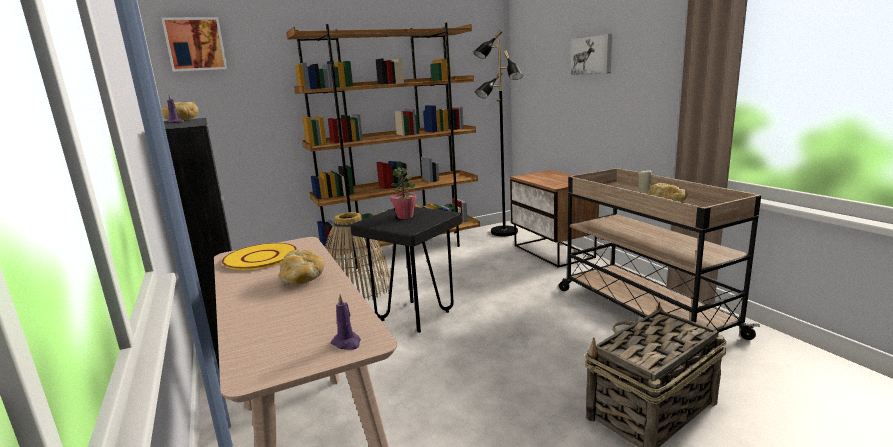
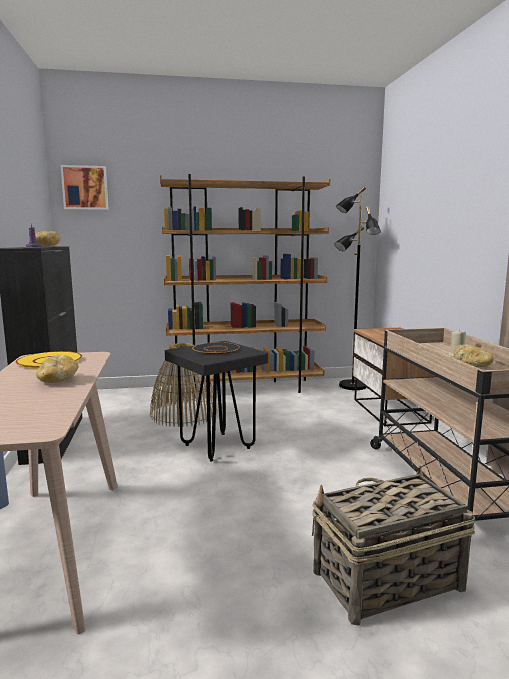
camera: 15 degrees right, 5 degrees down
purple candle [331,294,361,350] -> none
potted plant [390,167,417,219] -> black plate [192,342,240,355]
picture [571,34,612,75] -> none

